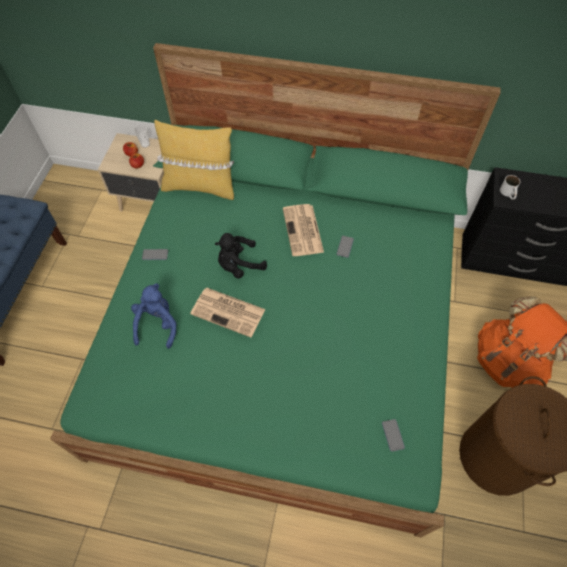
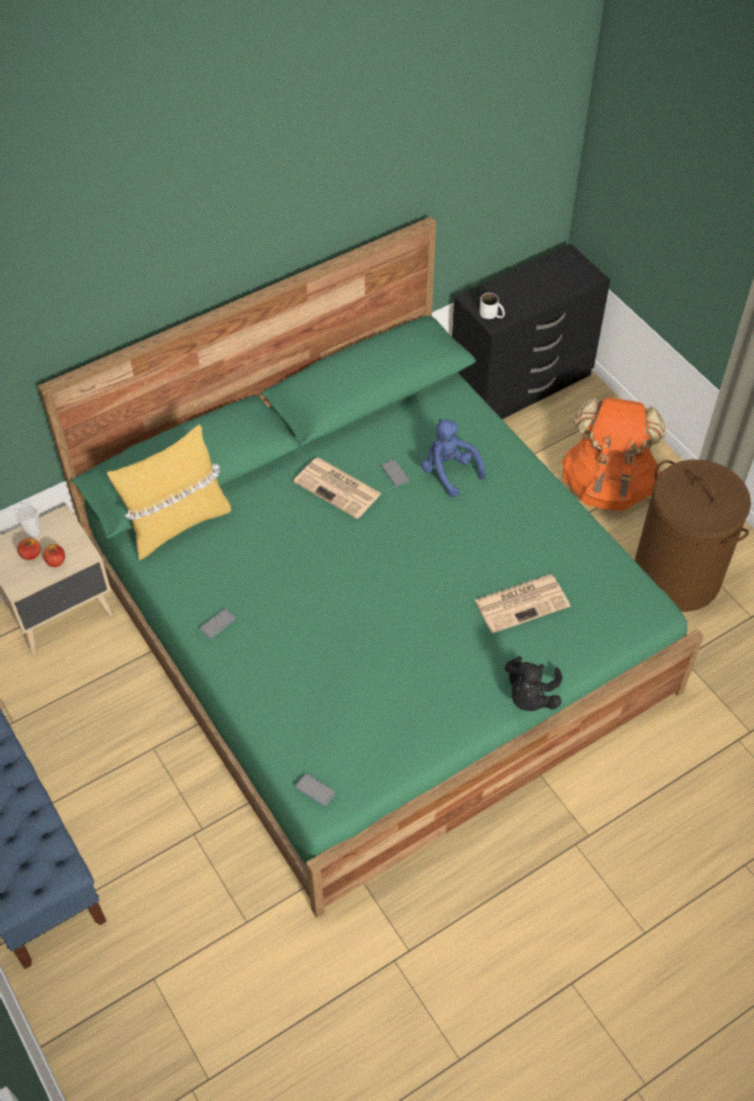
camera: 45 degrees left, 5 degrees down
blue plush toy [131,283,176,349] -> blue plush toy moved to [421,419,486,498]
newspaper [190,288,266,337] -> newspaper moved to [475,574,570,633]
black plush toy [215,233,267,279] -> black plush toy moved to [505,656,562,711]
phone [382,419,405,452] -> phone moved to [295,774,335,806]

